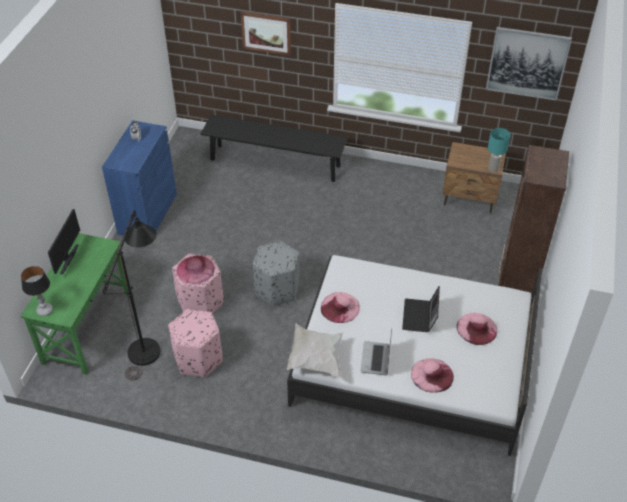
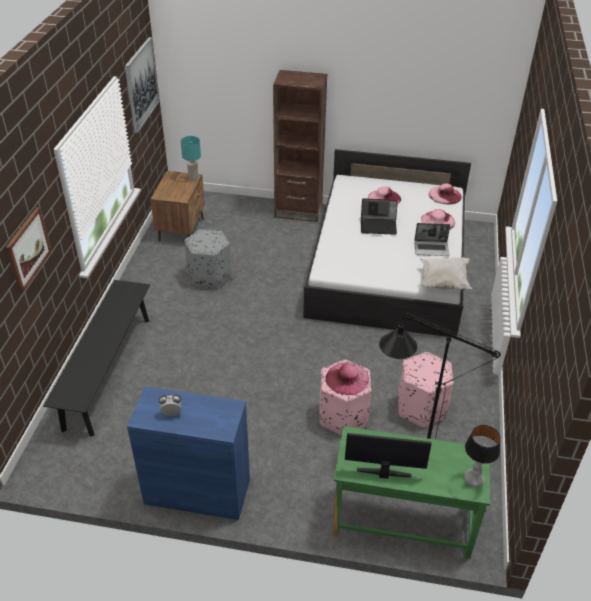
camera: 95 degrees left, 5 degrees down
grey ottoman [253,241,299,306] -> grey ottoman moved to [184,229,231,290]
pink hat [321,292,360,323] -> pink hat moved to [429,184,462,204]

